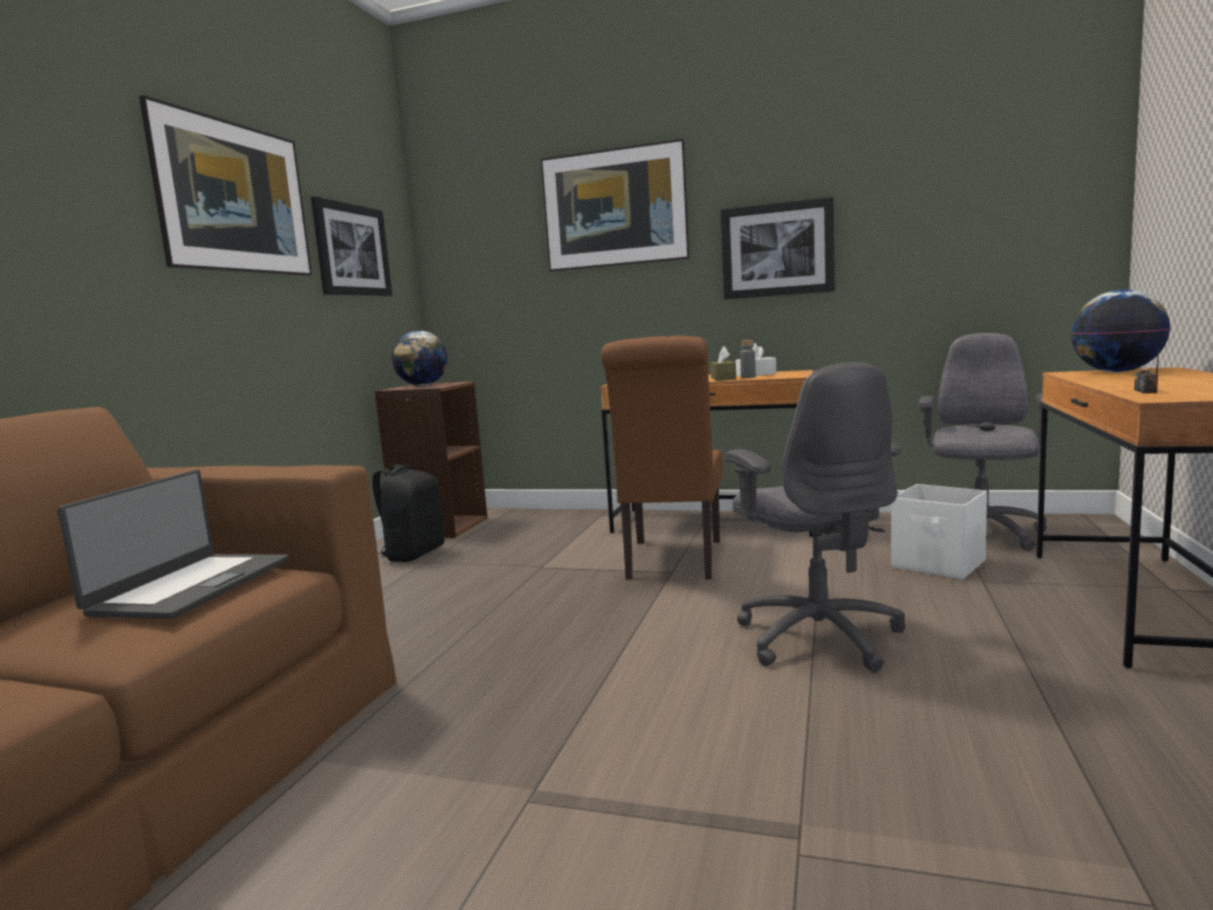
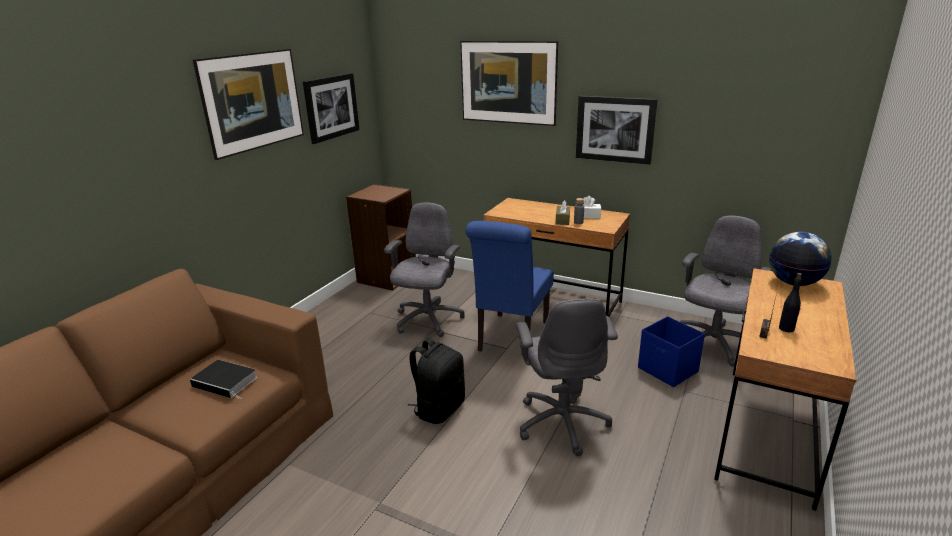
camera: 10 degrees right, 15 degrees up
laptop [57,470,289,619] -> book [190,360,257,399]
black backpack [372,465,445,562] -> black backpack moved to [408,338,465,424]
globe [392,331,448,386] -> none
brown chair [601,336,723,580] -> blue chair [466,221,554,359]
white storage box [891,484,987,580] -> blue storage box [638,316,705,387]
none -> grey office chair [384,202,465,337]
none -> black bottle [779,273,802,332]

